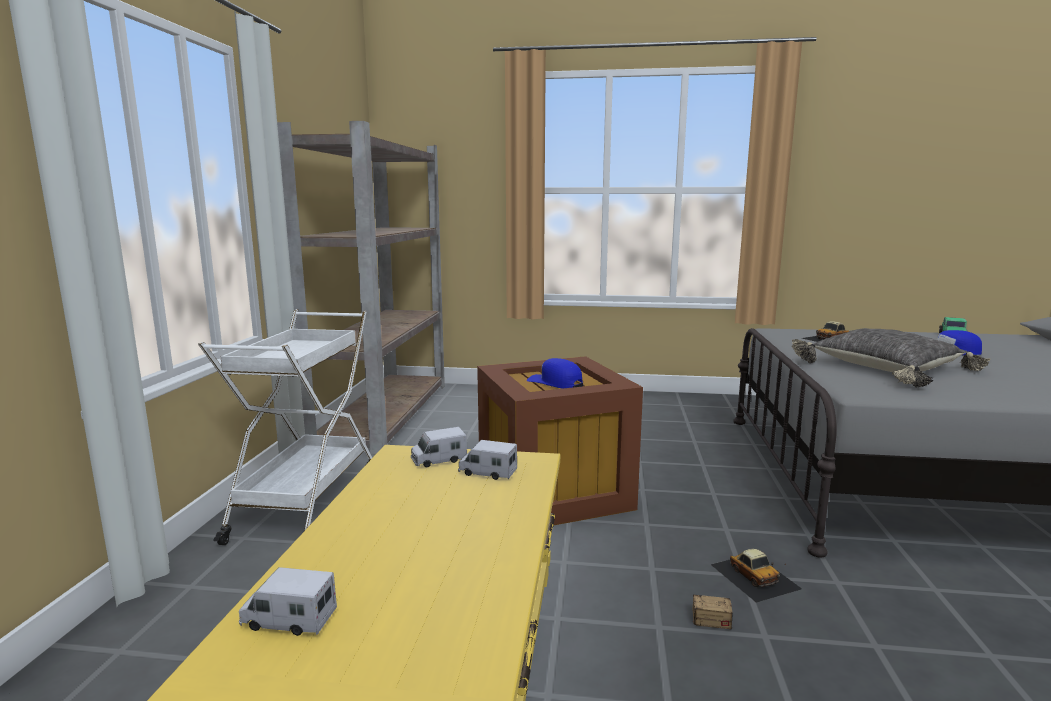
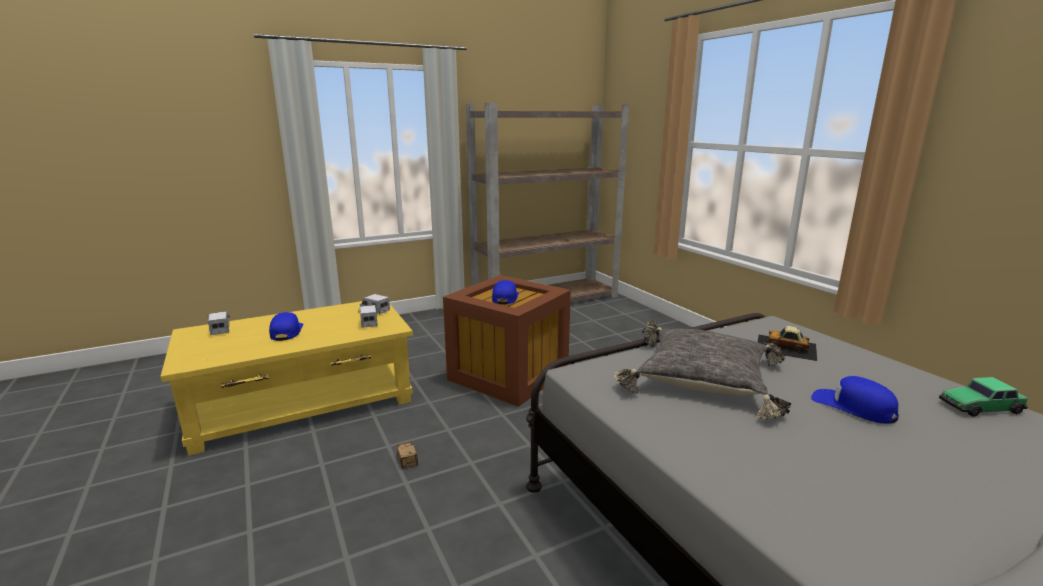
camera: 55 degrees right, 5 degrees up
white cart [198,309,372,545] -> none
toy car [710,549,802,603] -> none
none -> blue cap [269,312,303,341]

